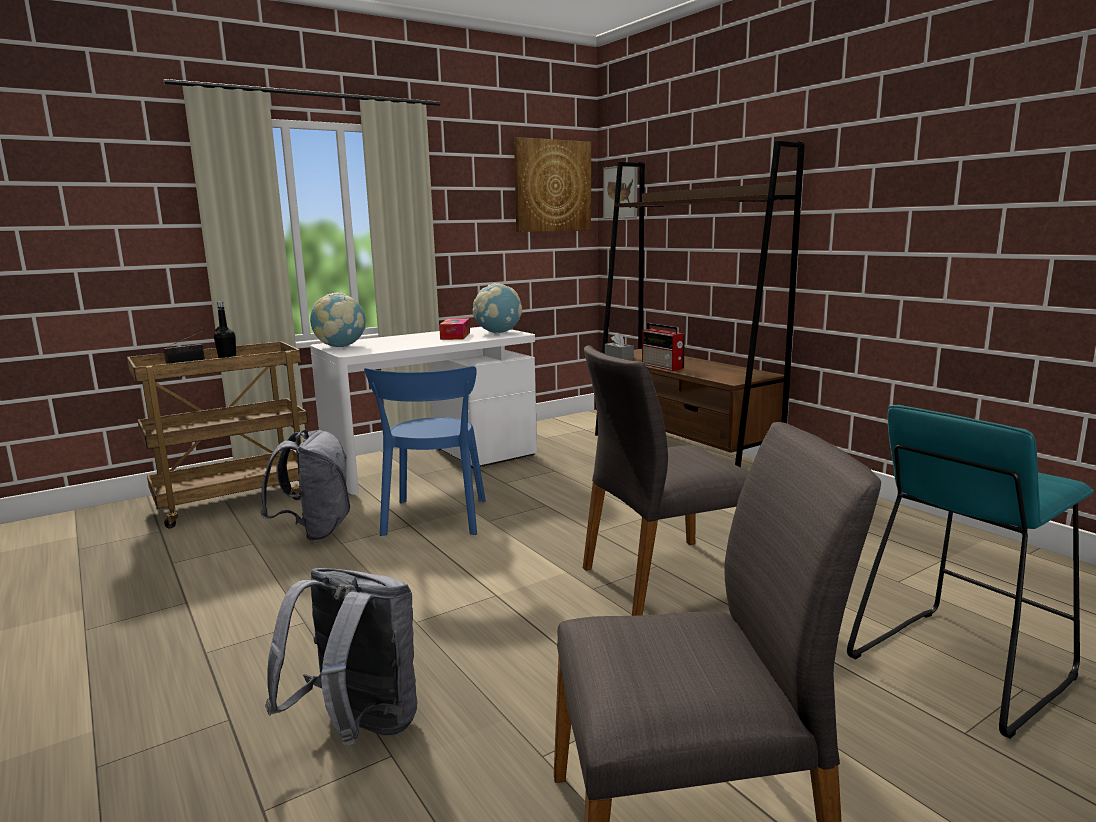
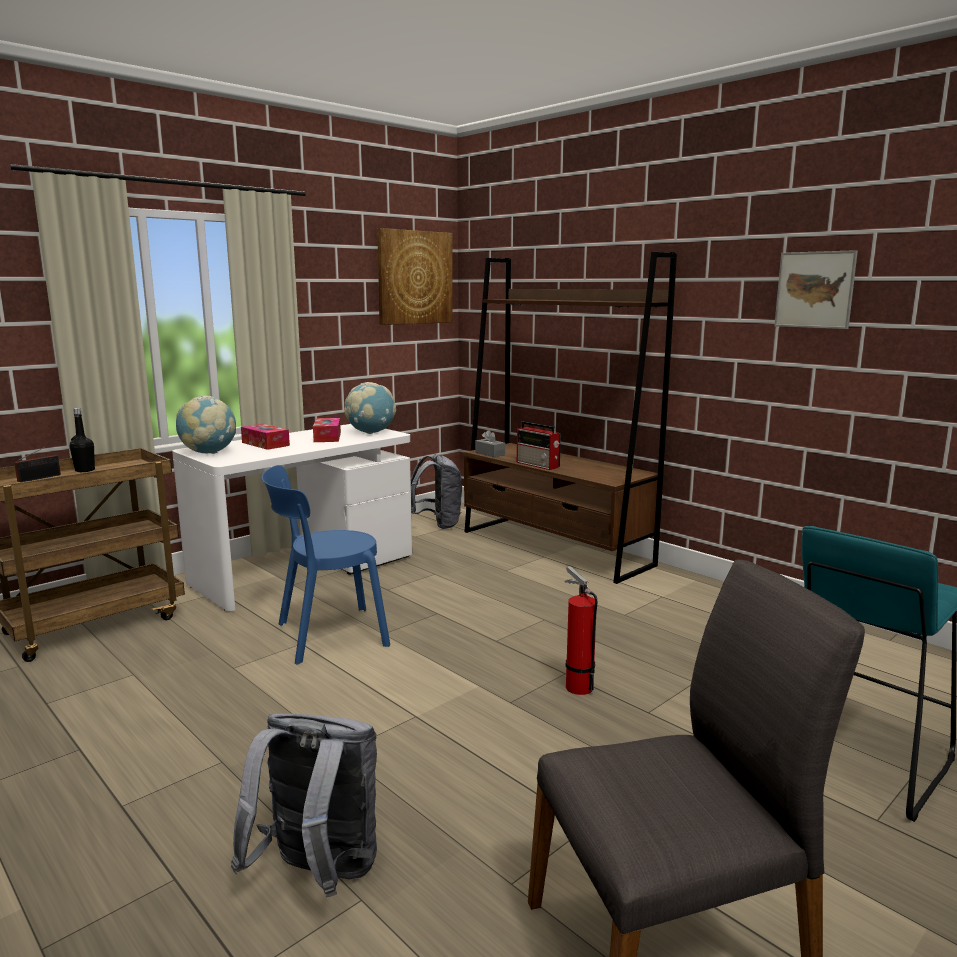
camera: 10 degrees left, 0 degrees up
grey backpack [261,430,350,541] -> grey backpack moved to [411,454,462,529]
blue chair [364,366,486,536] -> blue chair turned 75 degrees clockwise [261,465,390,665]
grey chair [583,345,749,616] -> fire extinguisher [565,566,597,695]
picture [603,166,638,219] -> picture moved to [774,250,858,329]
none -> tissue box [241,424,290,450]

